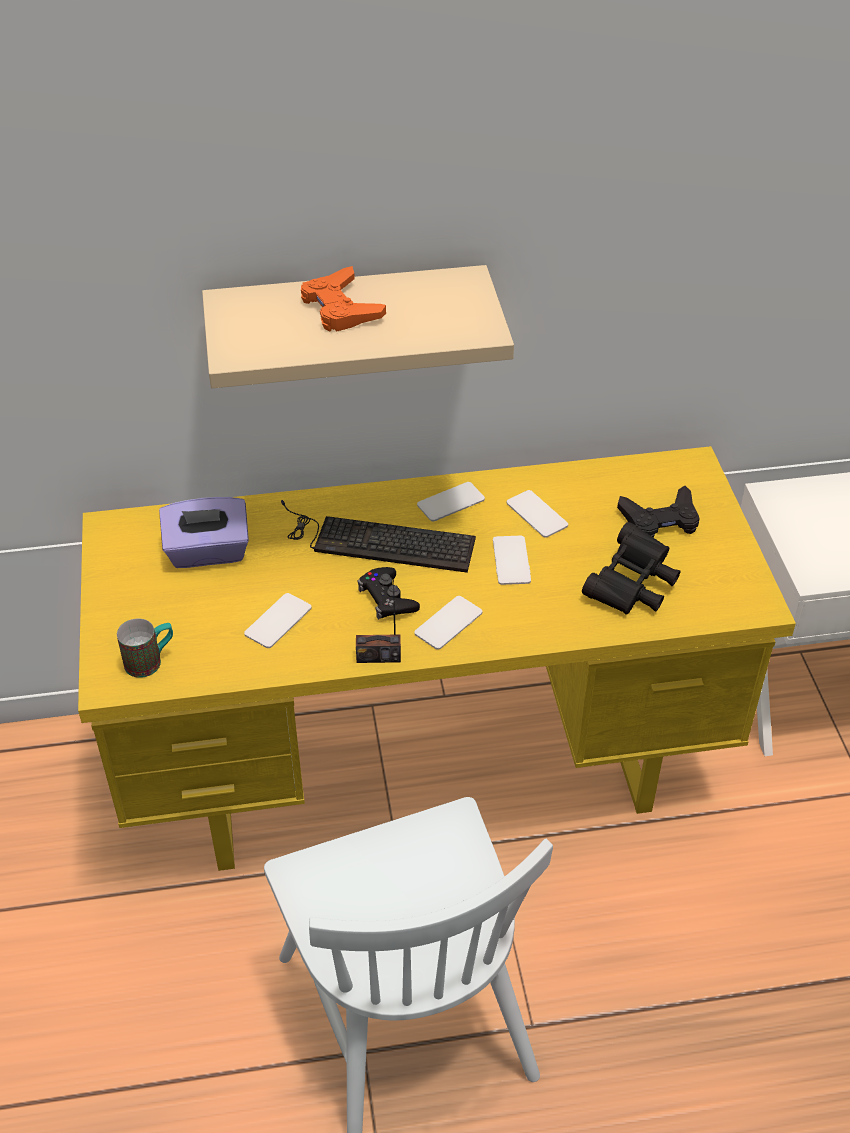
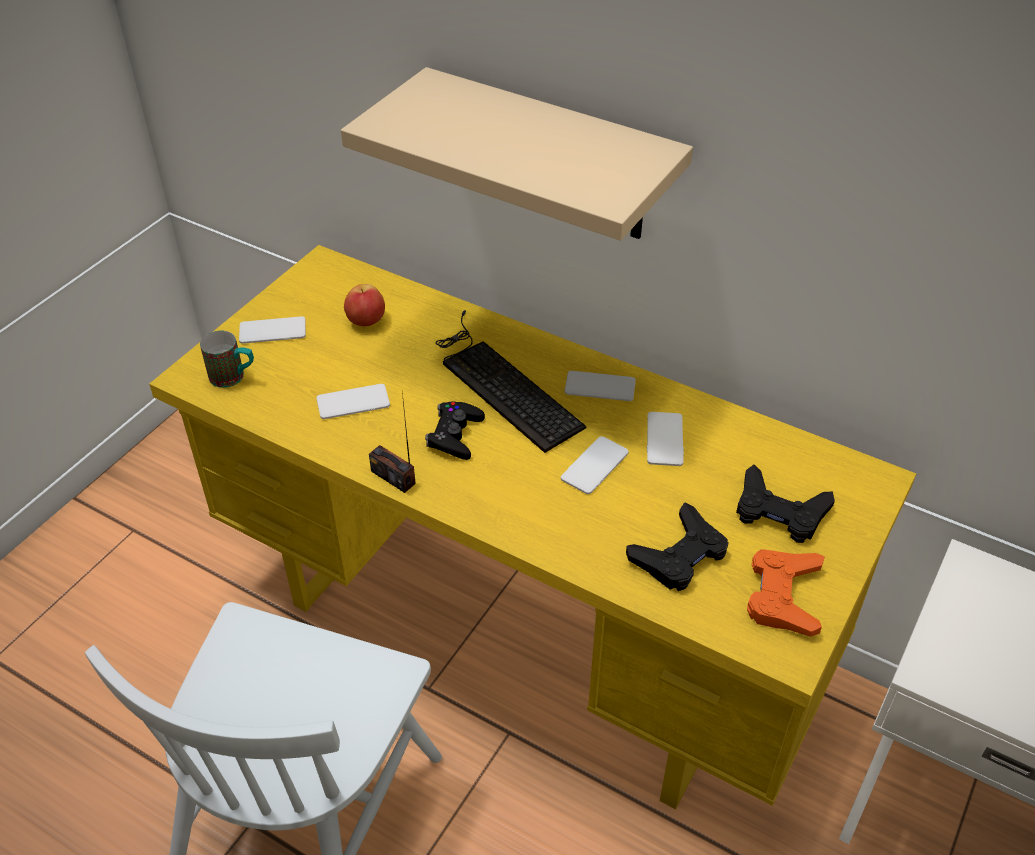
camera: 40 degrees right, 0 degrees up
purple tissue box [159,497,249,568] -> apple [344,284,385,326]
orange game controller [301,266,386,331] -> orange game controller moved to [747,549,825,637]
phone [414,596,482,650] -> phone moved to [239,316,306,344]
black binoculars [582,522,681,615] -> black game controller [626,502,729,591]

